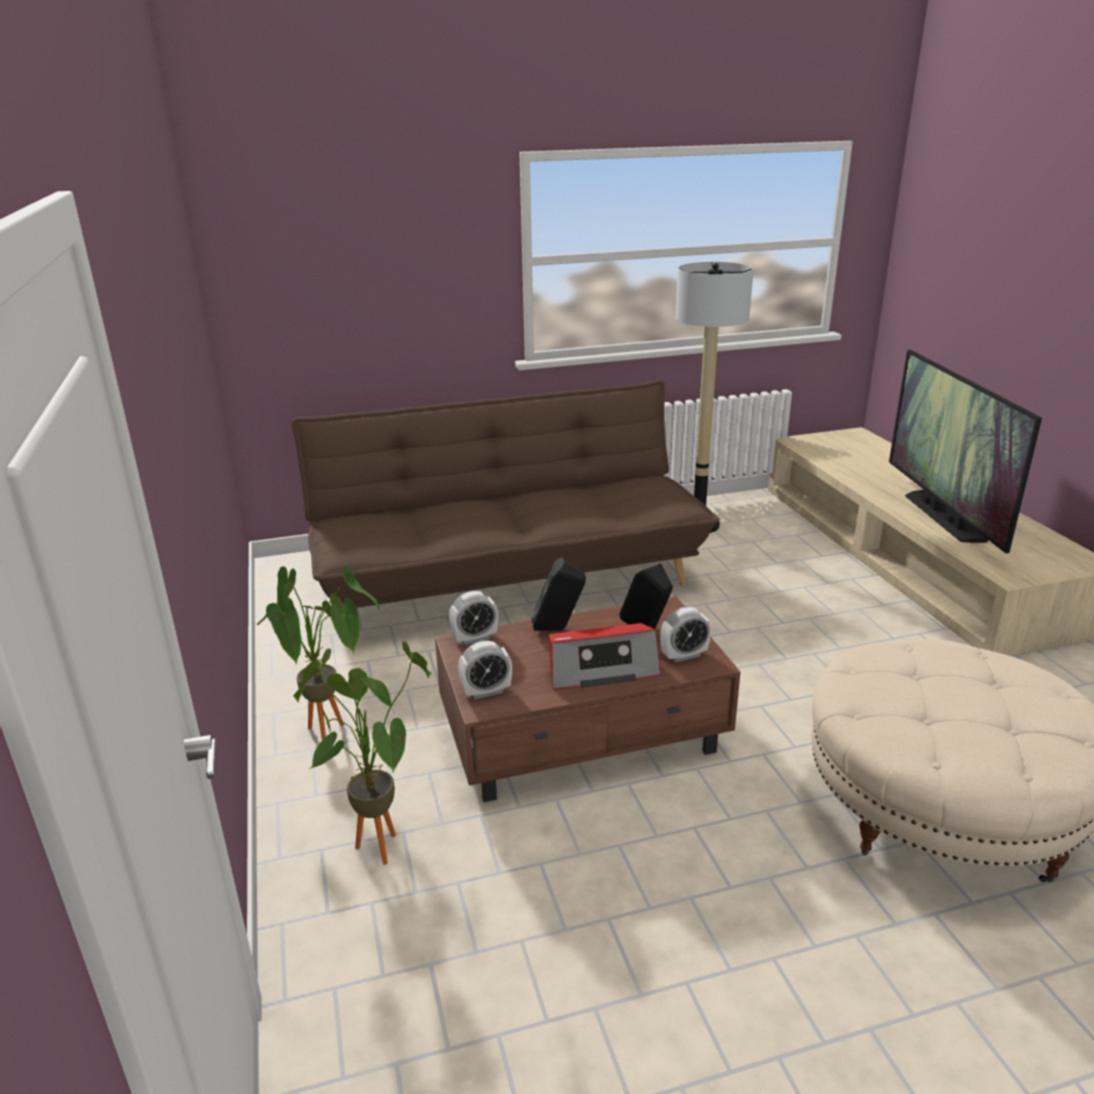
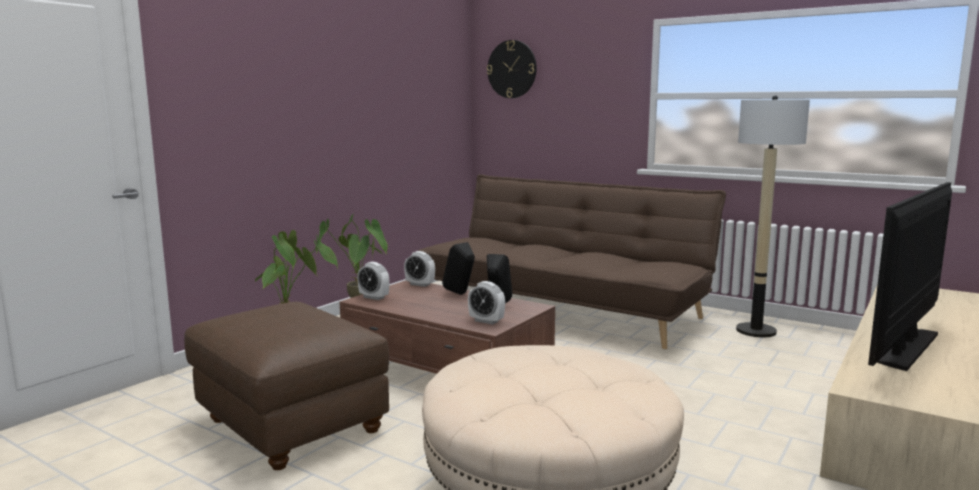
camera: 50 degrees right, 15 degrees down
radio [549,623,661,689] -> none
none -> brown ottoman [184,302,389,470]
none -> wall clock [487,40,537,98]

